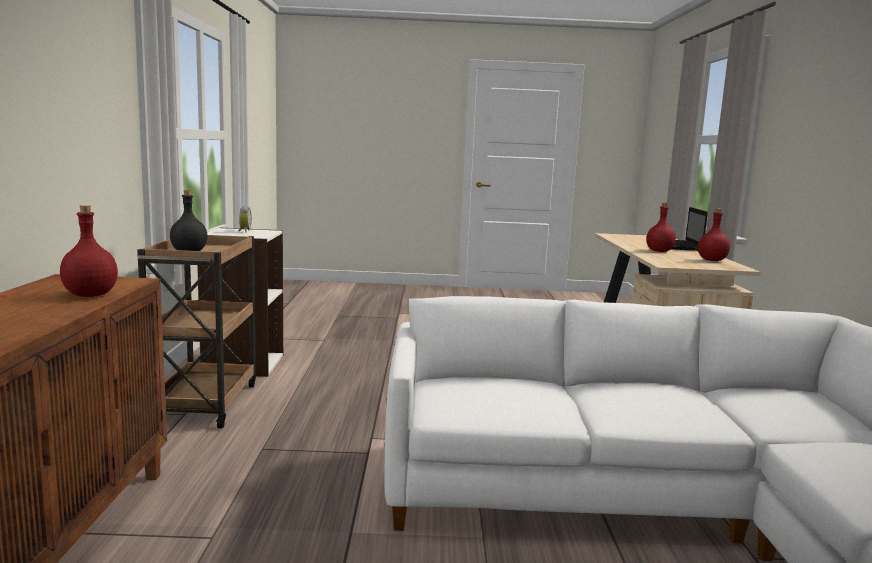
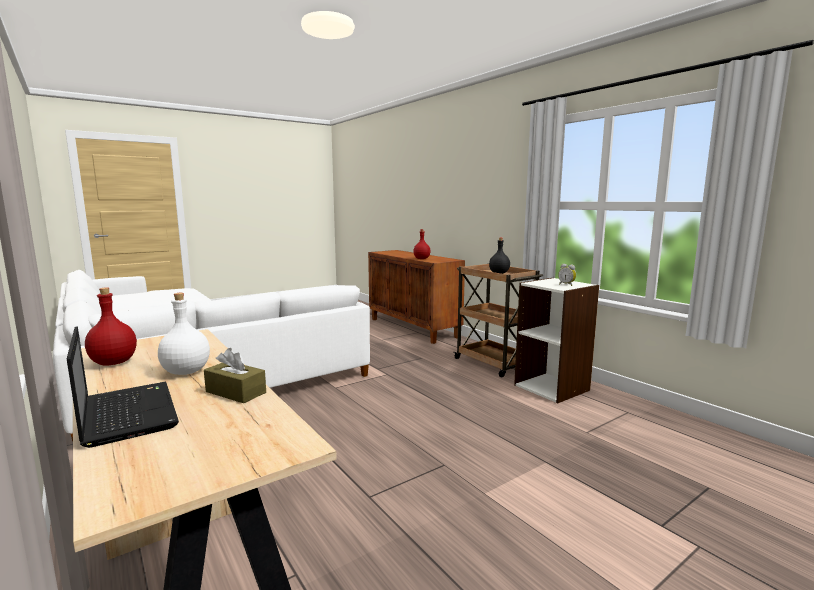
camera: 145 degrees right, 0 degrees up
red bottle [646,203,676,252] -> white bottle [158,293,210,375]
none -> brown tissue box [204,348,266,403]

